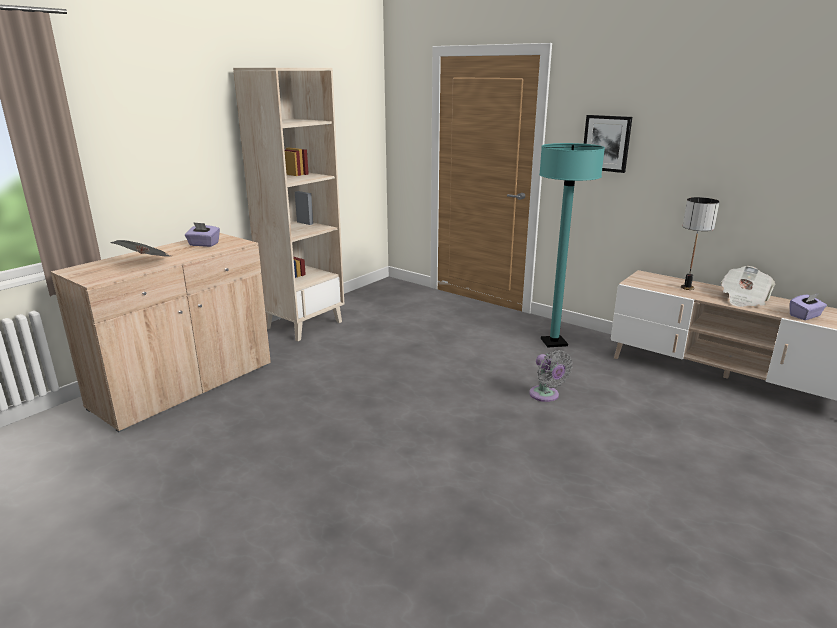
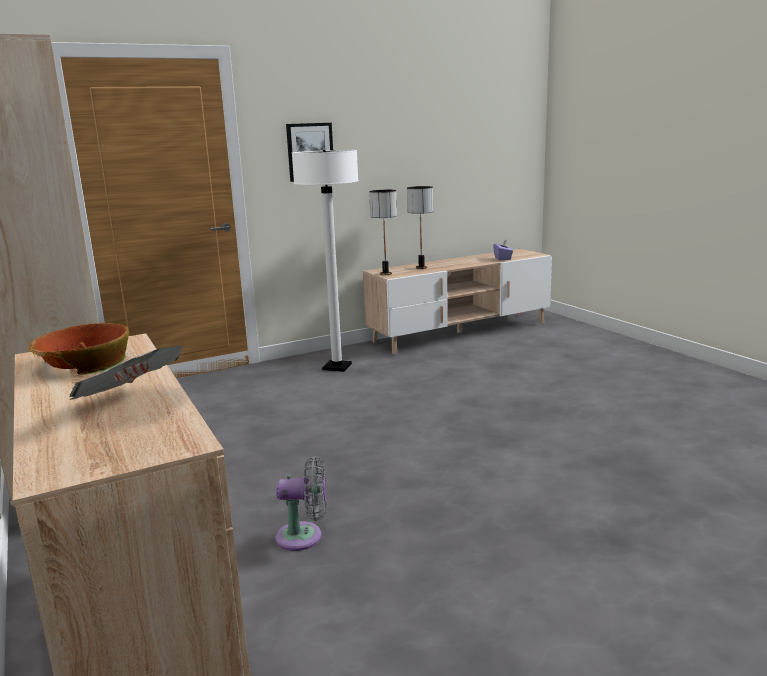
camera: 65 degrees left, 5 degrees down
purple tissue box [185,222,220,247] -> bowl [28,323,129,375]
grey fan [529,350,573,402] -> grey fan moved to [275,457,326,551]
turquoise floor lamp [539,143,605,347] -> white floor lamp [292,150,359,371]
newspaper [721,266,775,307] -> none
none -> table lamp [369,190,397,275]

